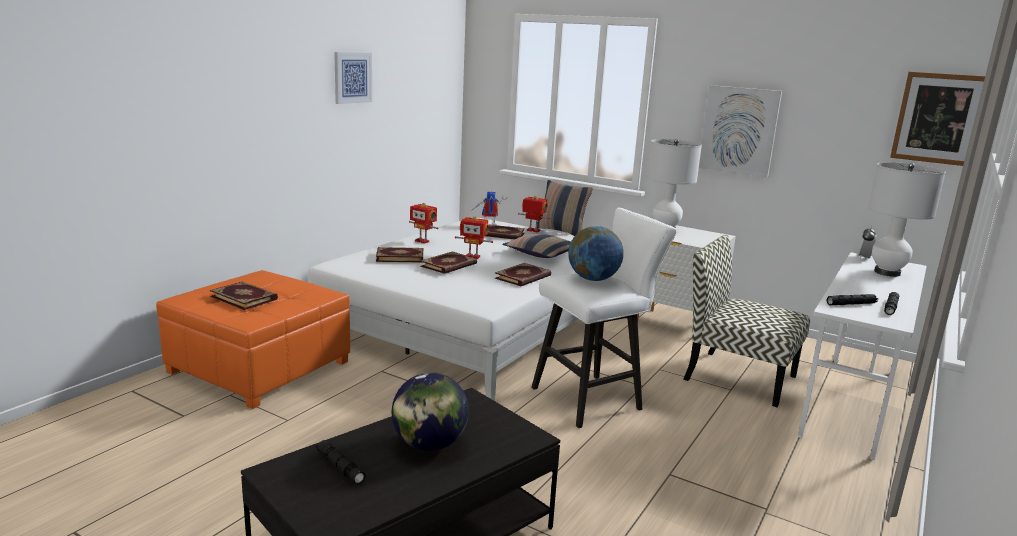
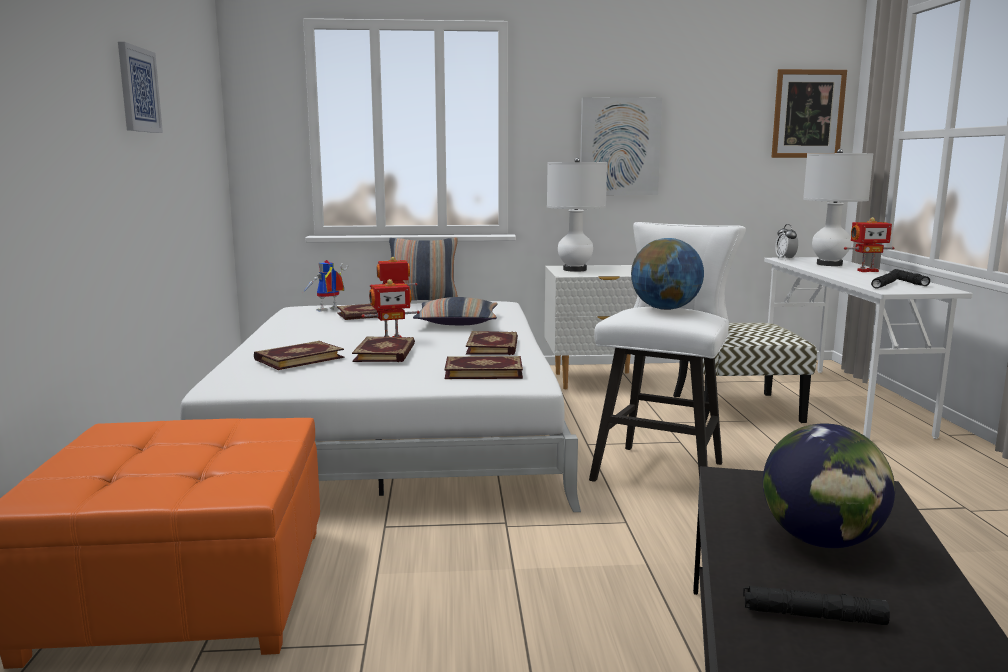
camera: 35 degrees left, 5 degrees down
book [210,282,278,310] -> book moved to [444,356,523,379]
toy robot [409,203,439,244] -> toy robot moved to [844,217,894,272]

